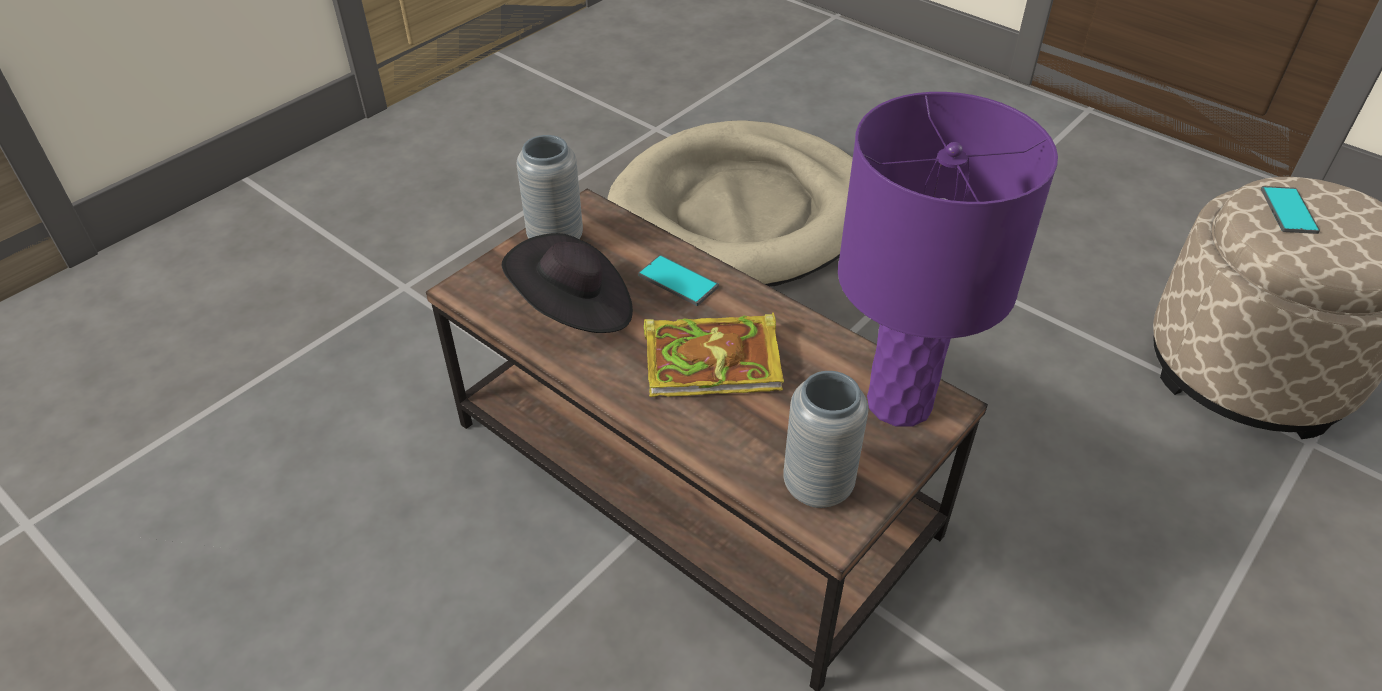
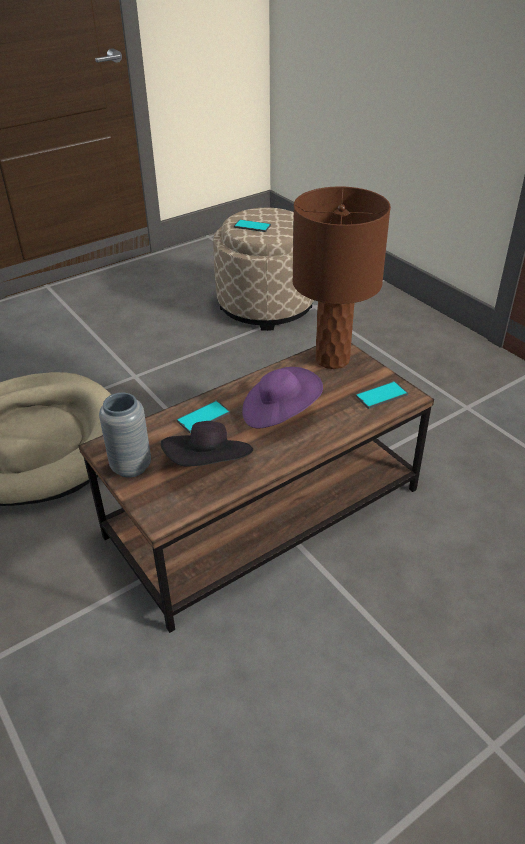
camera: 75 degrees left, 5 degrees down
book [644,312,784,397] -> purple hat [242,367,323,429]
grey vase [783,371,869,508] -> phone [356,381,408,409]
purple table lamp [838,92,1058,427] -> brown table lamp [292,186,391,369]

